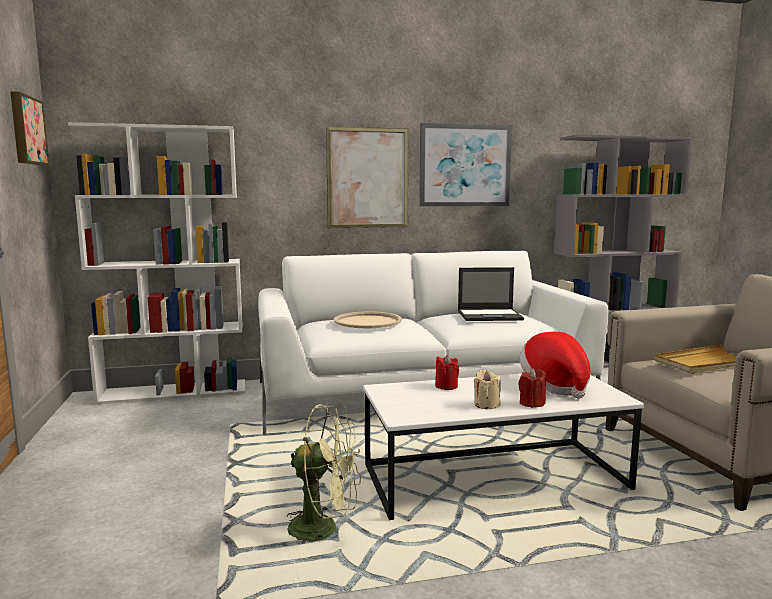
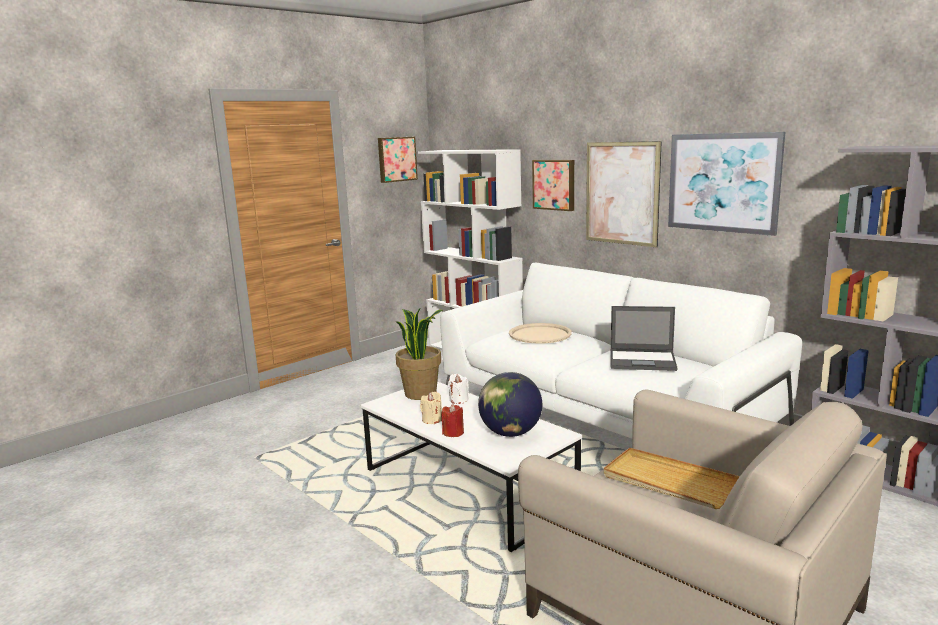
camera: 60 degrees right, 5 degrees up
green fan [287,404,361,544] -> none
red candle [435,355,459,390] -> white candle [448,374,469,404]
laptop [458,267,524,321] -> laptop turned 45 degrees counterclockwise [611,306,678,371]
hat [520,332,591,399] -> globe [478,372,542,437]
none -> potted plant [395,307,443,400]
none -> picture [532,160,574,211]

